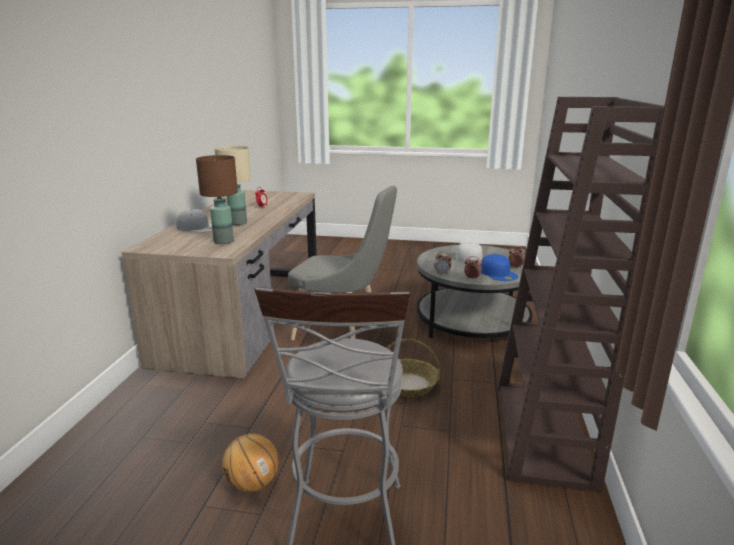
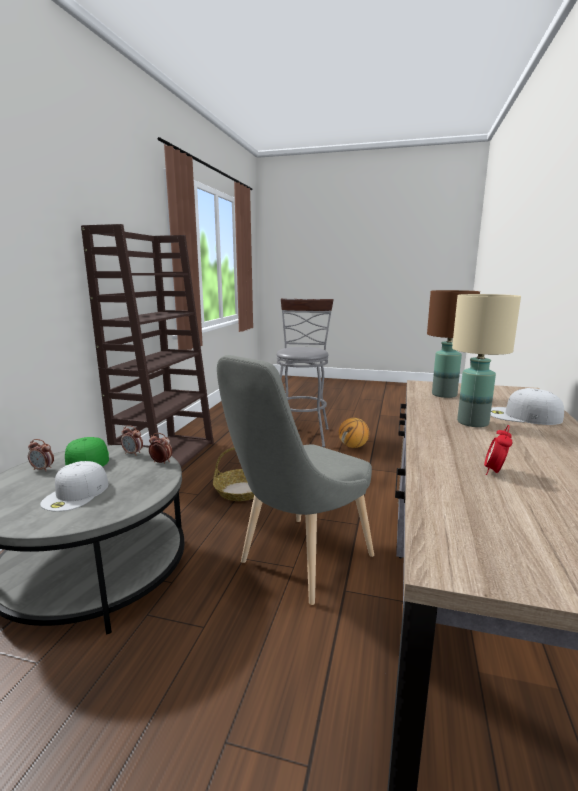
camera: 175 degrees left, 5 degrees down
grey chair [288,186,397,340] -> grey chair turned 75 degrees counterclockwise [217,355,374,605]
blue cap [481,254,518,281] -> green cap [65,437,109,467]

